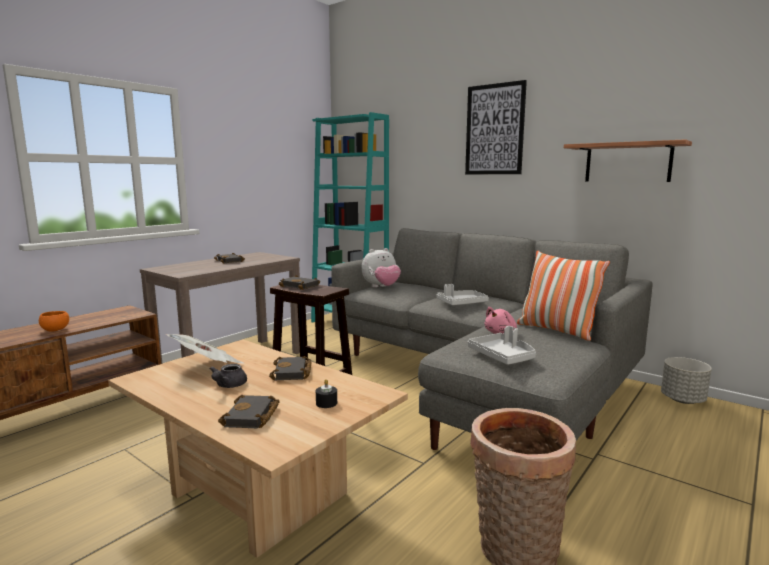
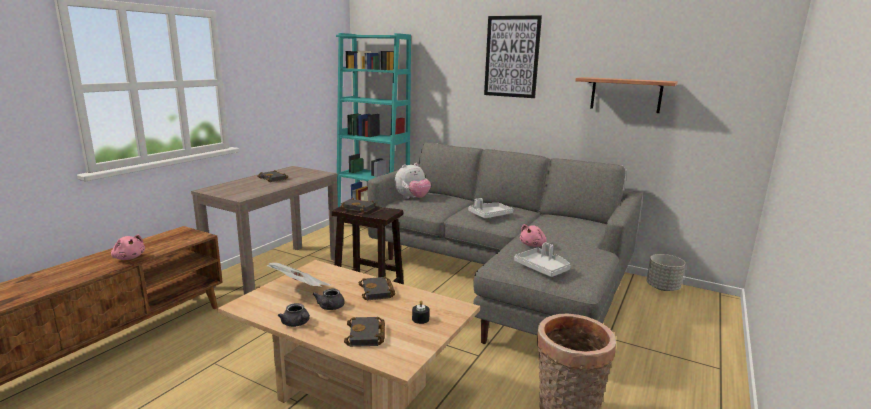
camera: 10 degrees left, 5 degrees up
orange bowl [39,311,69,332] -> pink plush toy [111,235,145,260]
pillow [517,251,610,341] -> none
none -> grey teapot [278,303,310,327]

